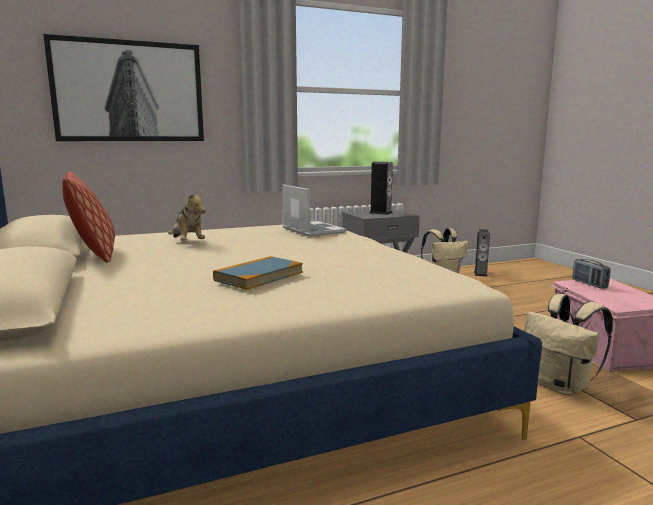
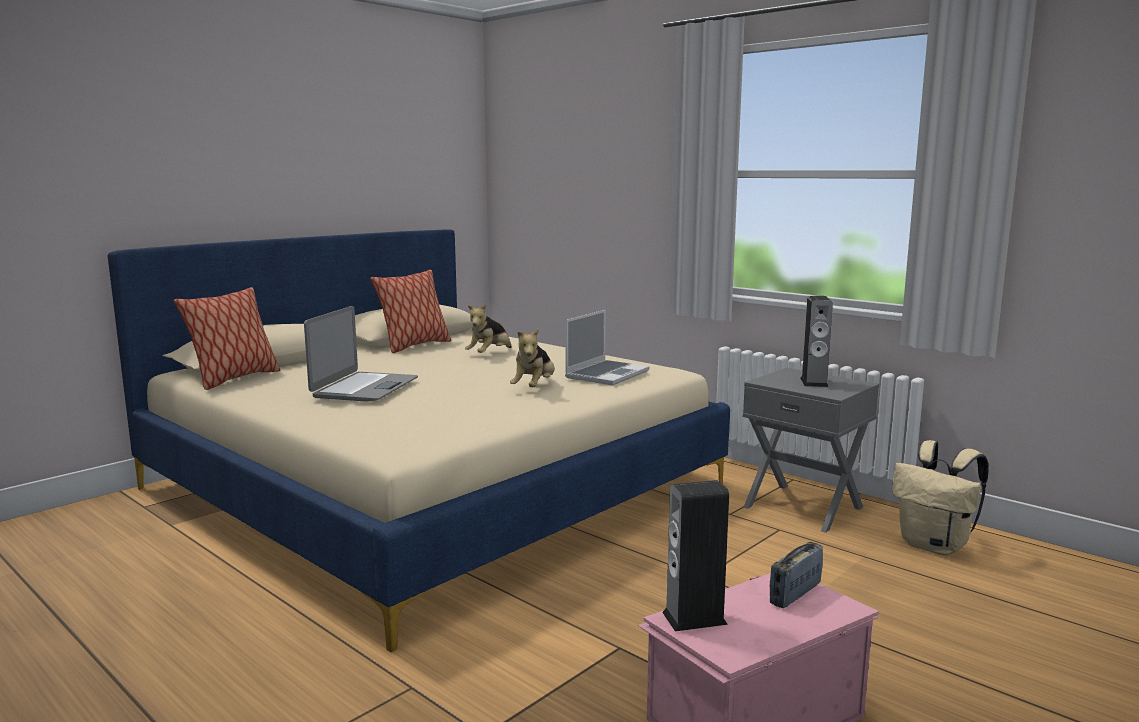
camera: 65 degrees right, 0 degrees up
picture [43,34,204,141] -> none
book [213,256,303,290] -> laptop [304,306,418,402]
speaker [474,229,490,277] -> speaker moved to [662,480,729,632]
beige backpack [524,294,613,396] -> none
none -> pillow [174,287,280,390]
none -> plush toy [510,328,555,387]

